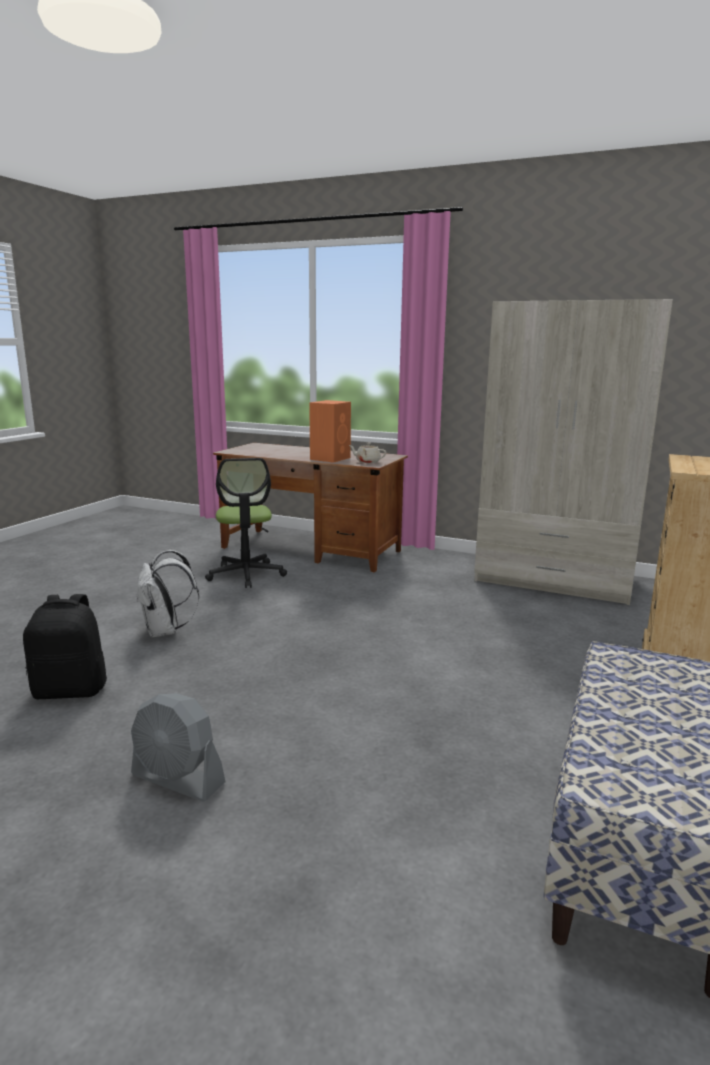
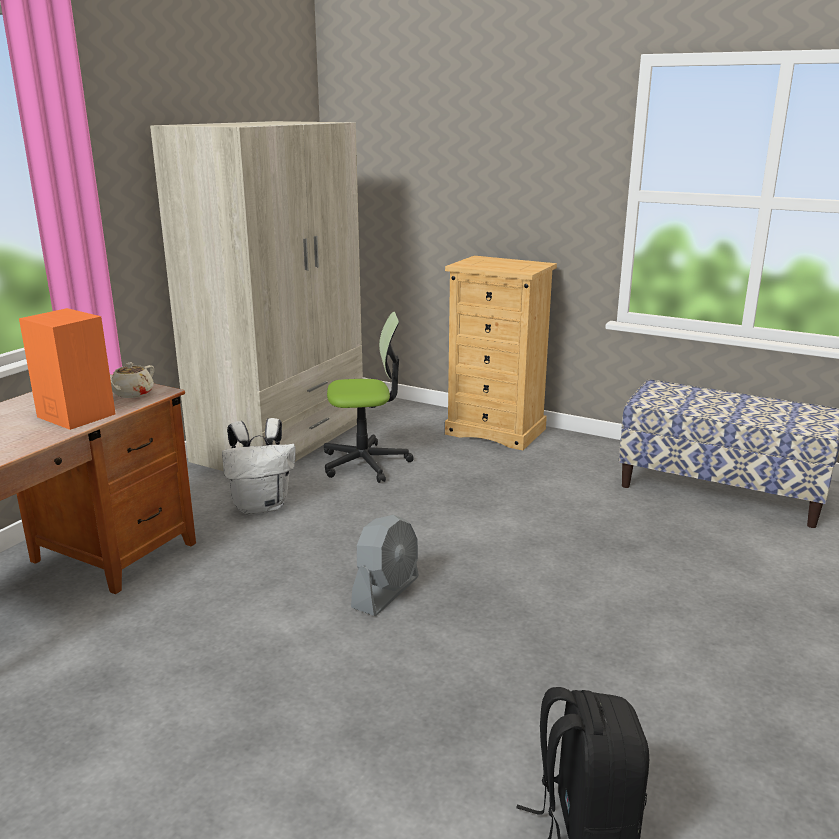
camera: 85 degrees left, 5 degrees up
grey fan [131,693,225,802] -> grey fan moved to [351,515,419,616]
white backpack [136,550,199,638] -> white backpack moved to [222,418,296,515]
office chair [205,458,287,588] -> office chair moved to [324,312,413,483]

